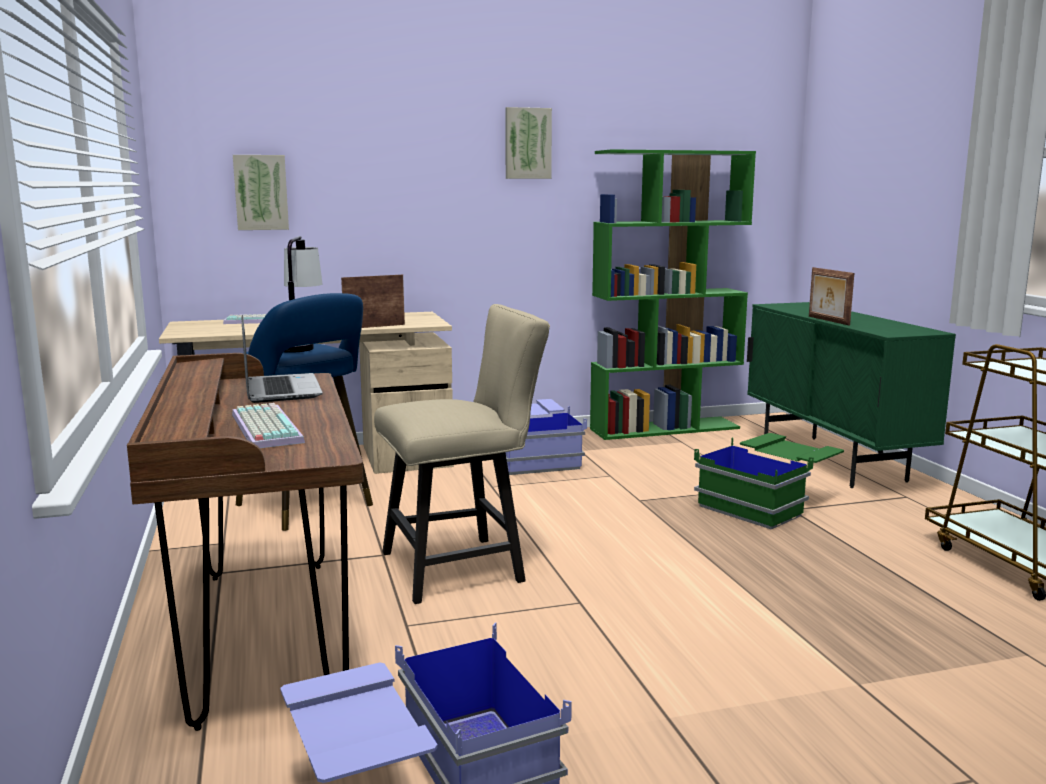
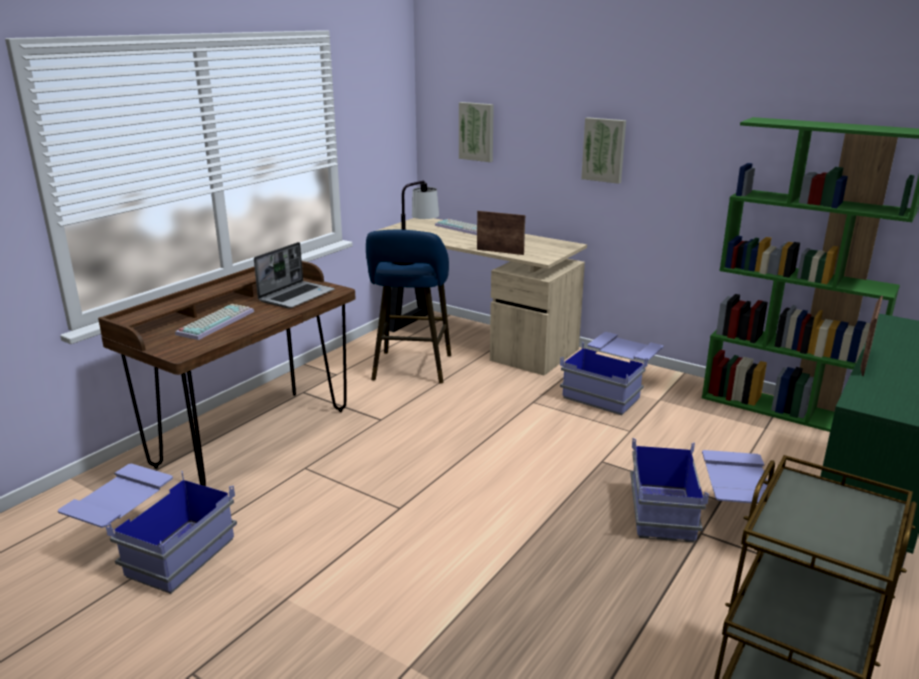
camera: 50 degrees right, 10 degrees up
beige chair [374,304,550,604] -> none
picture [505,107,552,179] -> picture moved to [581,117,626,184]
green storage box [694,433,844,529] -> blue storage box [630,438,768,542]

